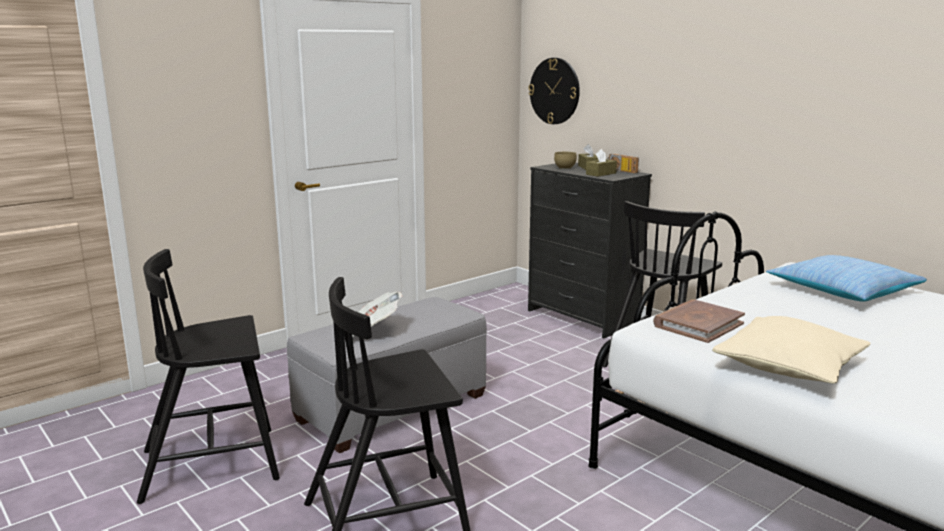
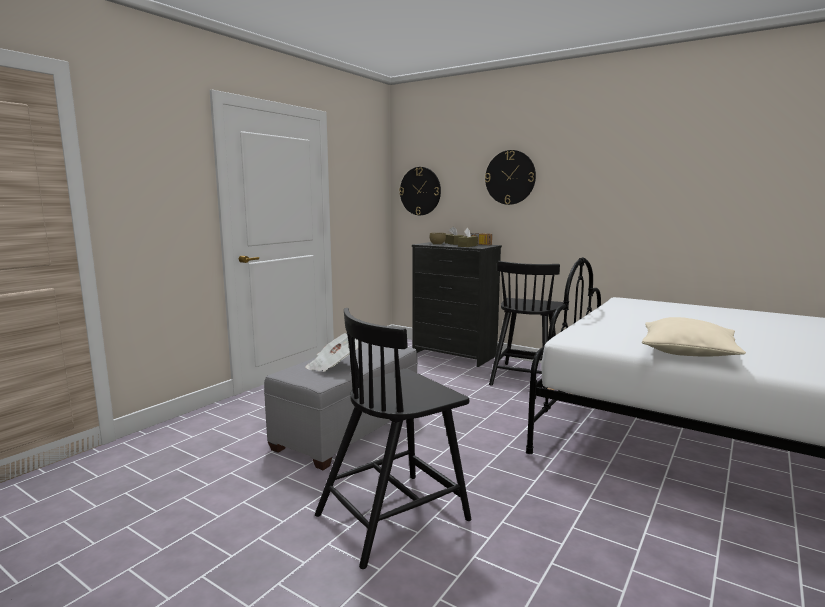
camera: 15 degrees left, 5 degrees down
black chair [137,249,280,504] -> none
brown book [653,300,745,343] -> none
pillow [766,255,927,302] -> none
none -> wall clock [485,150,536,205]

